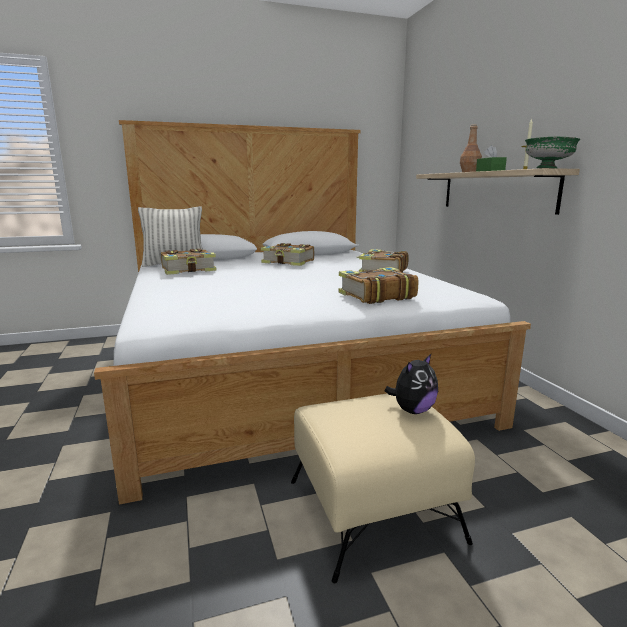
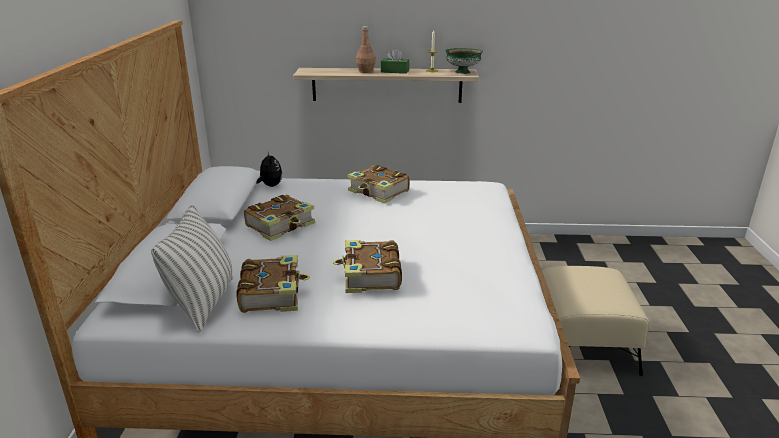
camera: 70 degrees left, 10 degrees up
book [338,267,418,304] -> book moved to [333,240,402,293]
plush toy [385,354,438,414] -> plush toy moved to [256,151,282,187]

